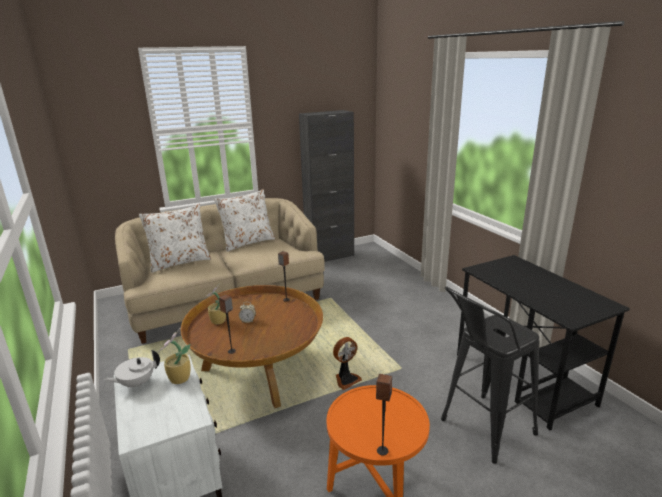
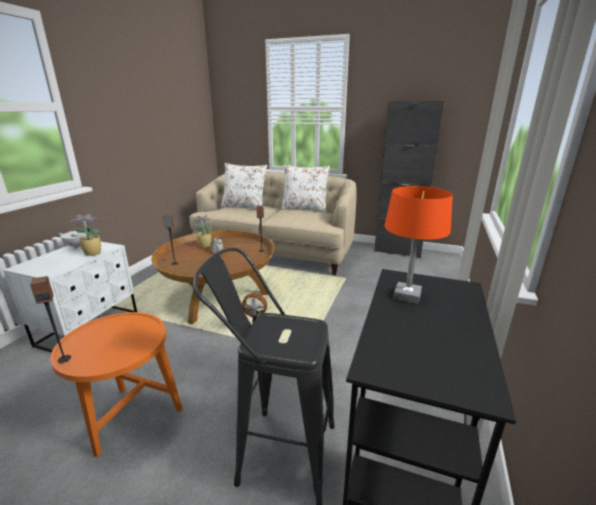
camera: 45 degrees right, 0 degrees up
none -> orange table lamp [385,186,453,304]

